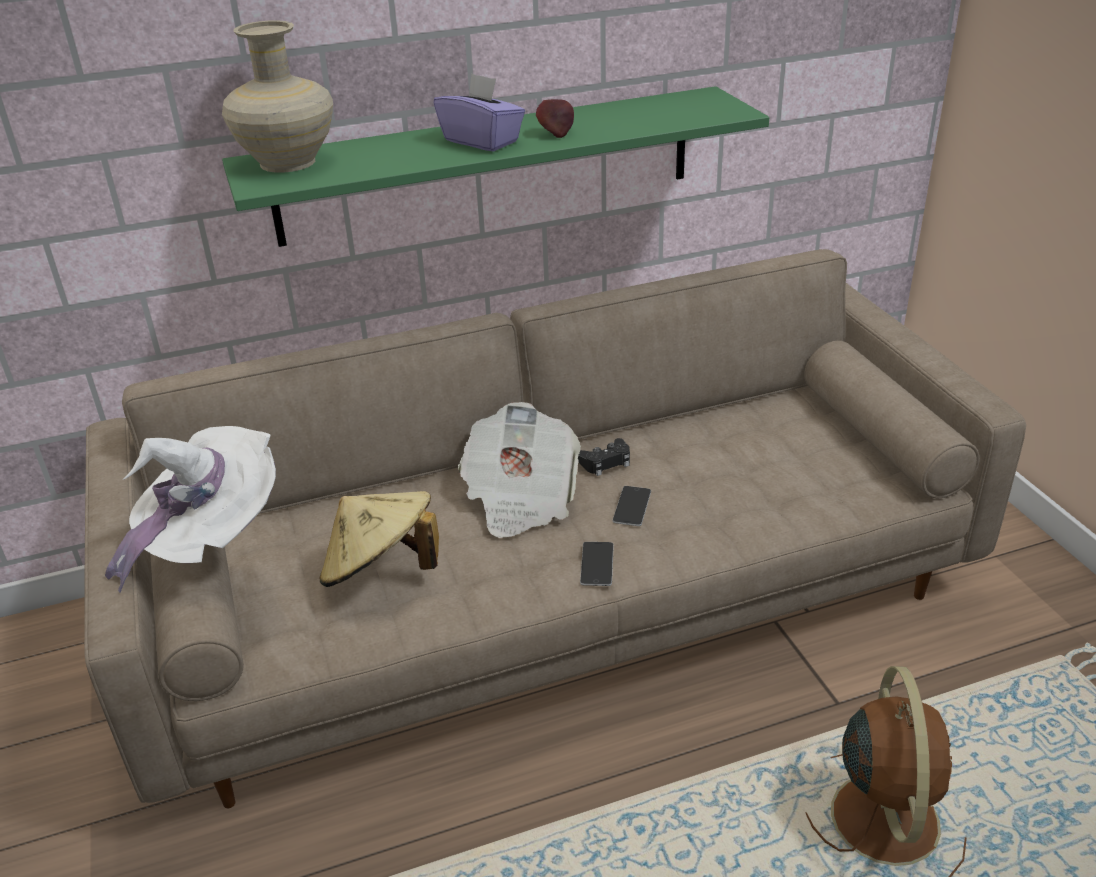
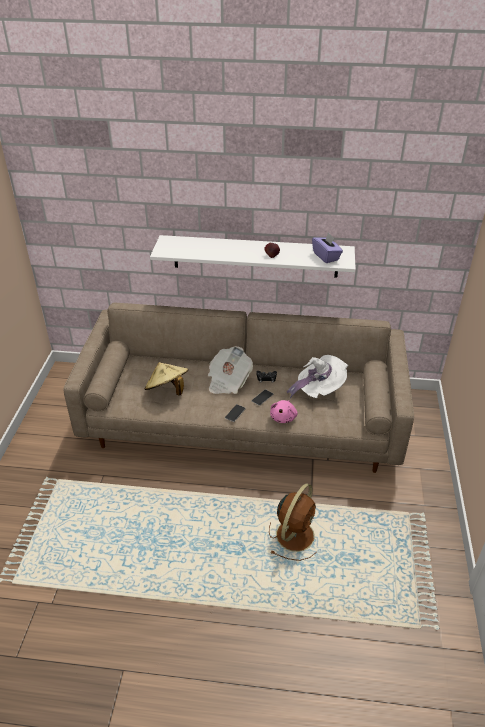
camera: 25 degrees right, 5 degrees up
white hat [105,426,276,593] -> white hat moved to [287,355,348,398]
beige vase [222,20,333,173] -> none
green shelf [222,86,769,247] -> white shelf [150,235,355,278]
purple tissue box [433,73,525,152] -> purple tissue box moved to [312,232,343,263]
none -> pink plush toy [270,400,298,423]

